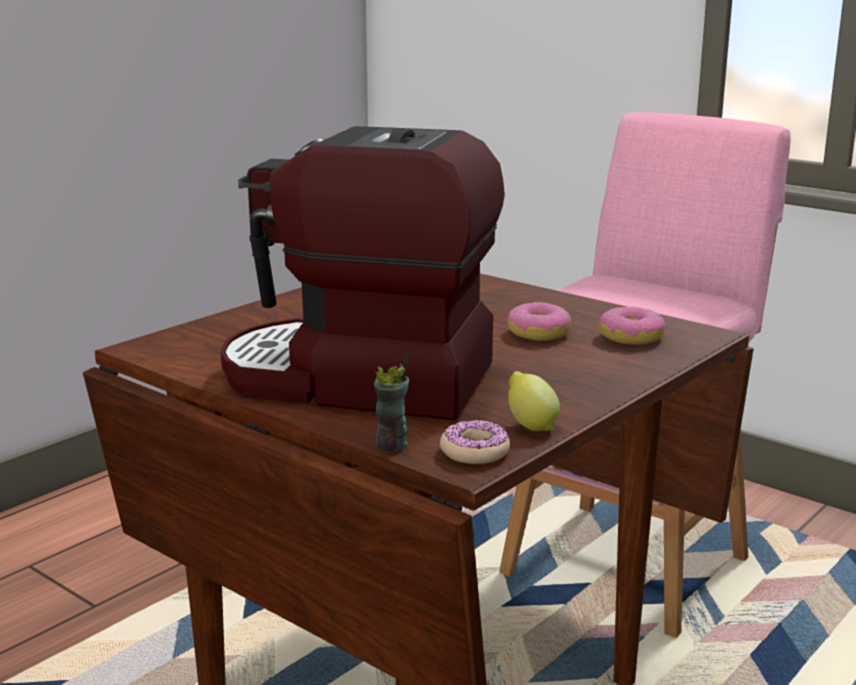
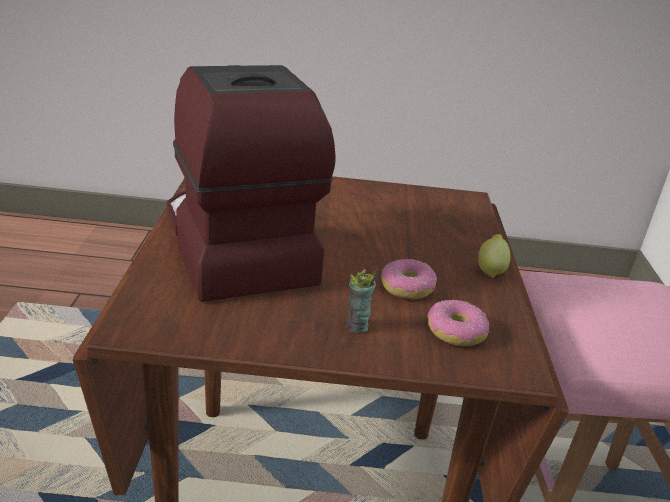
camera: 50 degrees right, 10 degrees up
cup [374,352,409,452] -> cup moved to [346,269,379,333]
donut [440,419,510,464] -> none
lemon [508,371,560,431] -> lemon moved to [478,234,511,278]

